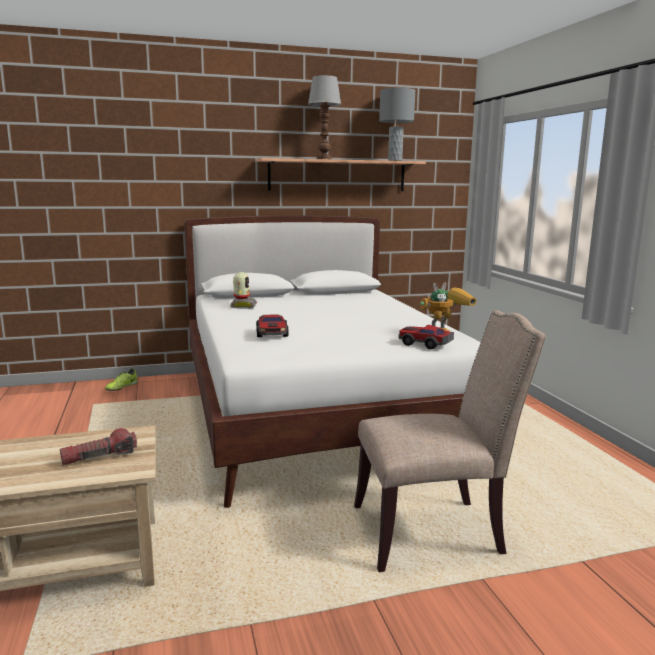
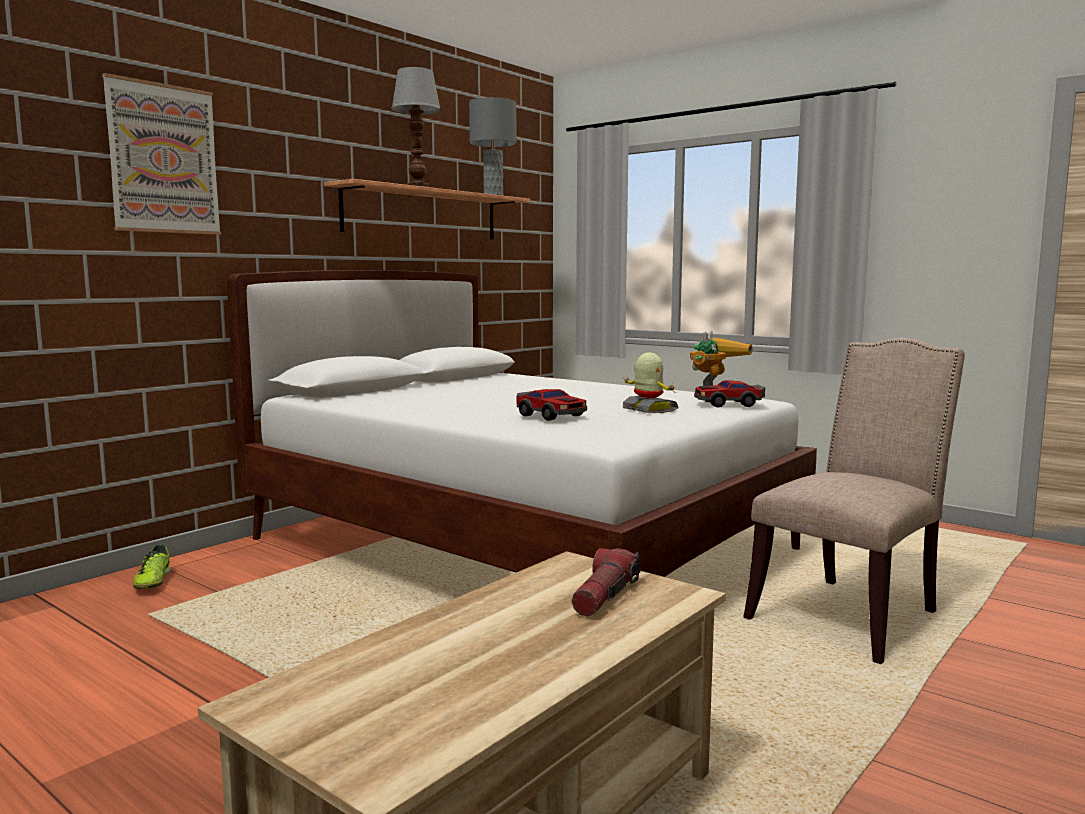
camera: 35 degrees left, 5 degrees down
toy robot [230,272,257,308] -> toy robot moved to [622,353,679,413]
none -> picture [102,73,221,235]

